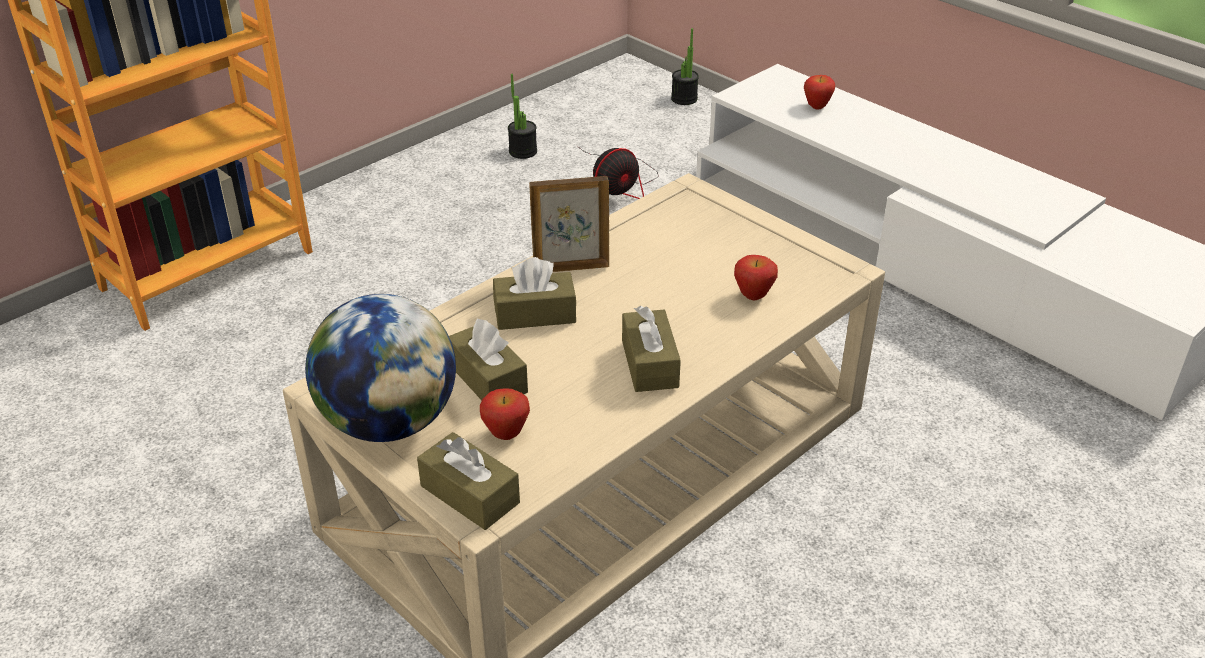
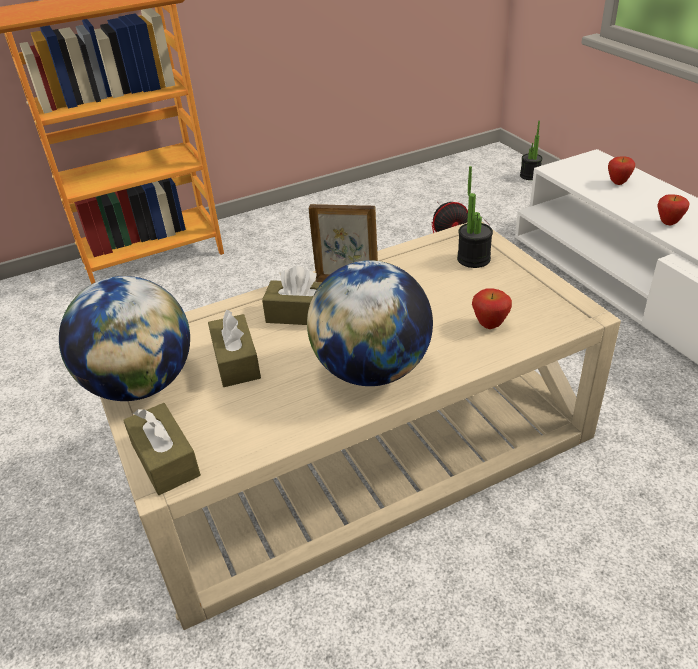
camera: 20 degrees right, 0 degrees up
apple [480,388,530,440] -> apple moved to [657,194,690,225]
potted plant [508,74,537,159] -> potted plant moved to [457,166,493,268]
brown tissue box [622,306,681,392] -> globe [307,260,433,386]

